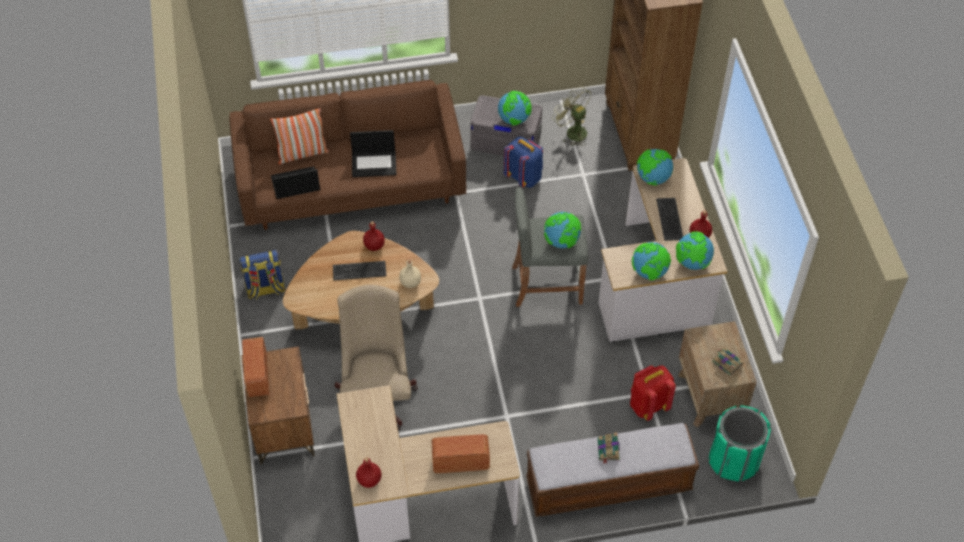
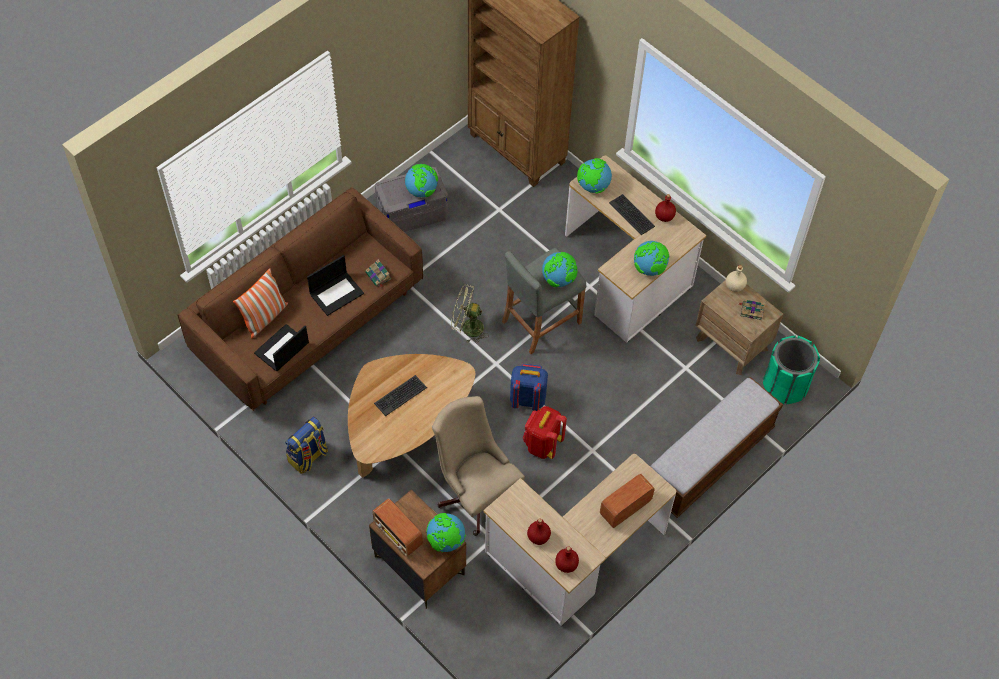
camera: 35 degrees left, 5 degrees up
red bottle [363,221,385,251] -> red bottle moved to [527,518,551,545]
beige bottle [399,259,421,288] -> beige bottle moved to [726,265,747,292]
blue backpack [504,136,543,188] -> blue backpack moved to [510,364,548,411]
green fan [552,86,591,146] -> green fan moved to [451,284,489,343]
book [598,432,620,464] -> book moved to [365,259,391,288]
red backpack [630,365,676,421] -> red backpack moved to [523,406,567,459]
globe [676,232,714,270] -> globe moved to [426,513,466,552]

